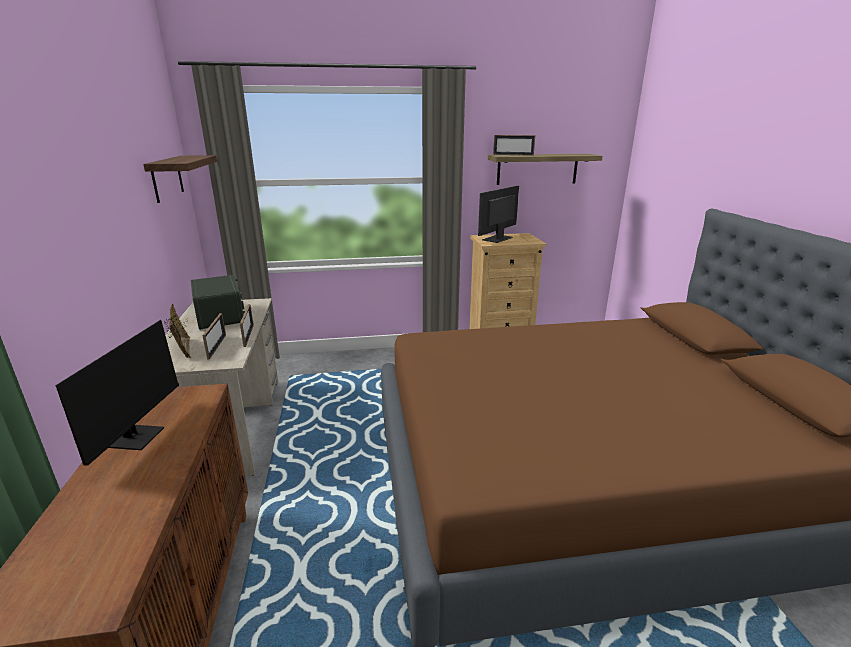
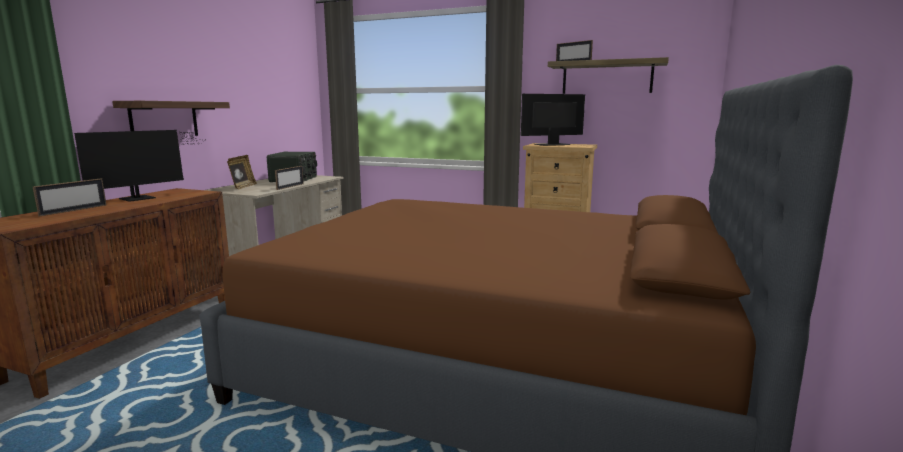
camera: 30 degrees right, 10 degrees down
shelf [143,155,217,203] -> shelf moved to [112,101,230,136]
picture frame [202,313,226,360] -> picture frame moved to [33,178,106,216]

